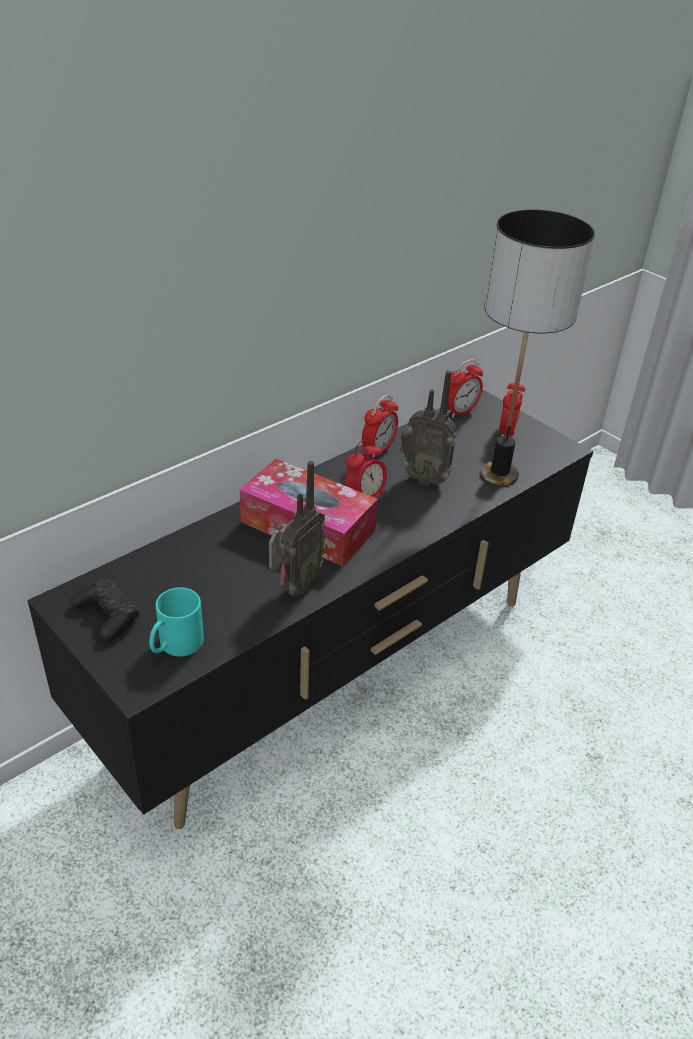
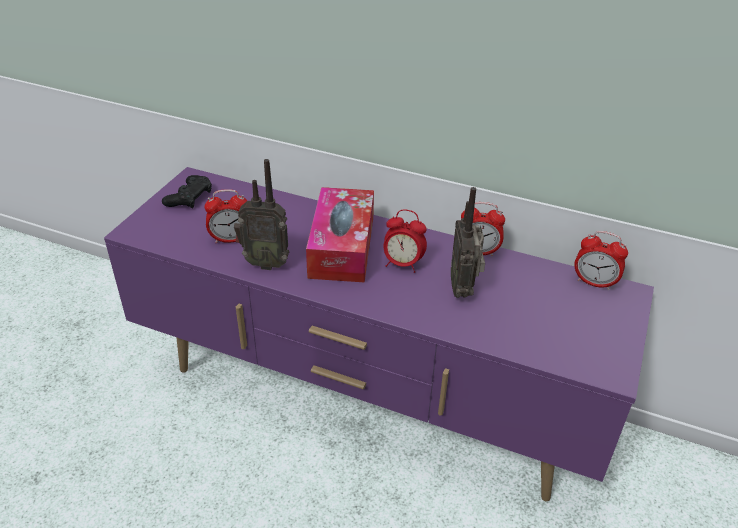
camera: 65 degrees right, 0 degrees up
black tv stand [27,390,593,829] -> purple tv stand [104,167,654,502]
turquoise mug [149,587,204,656] -> none
table lamp [482,210,595,485] -> none
alarm clock [499,383,525,437] -> alarm clock moved to [204,189,247,243]

